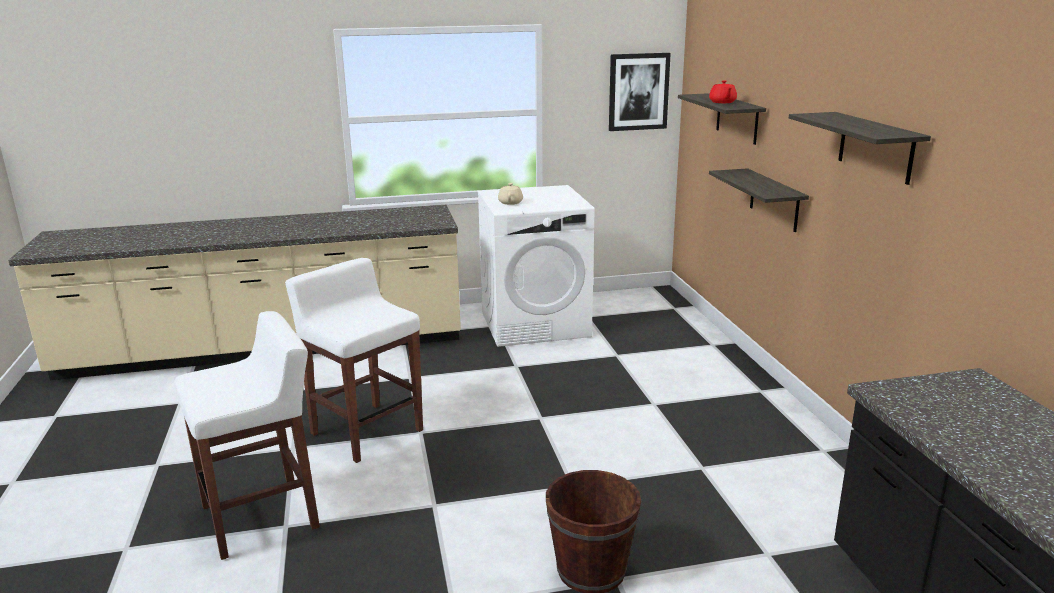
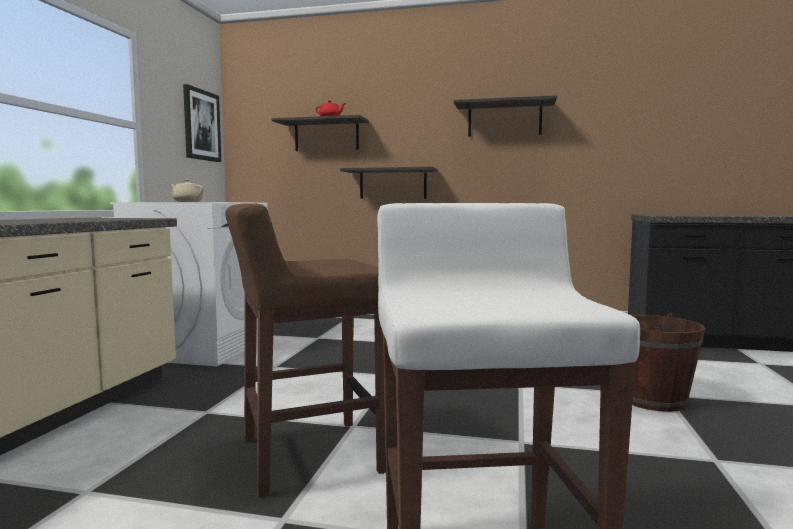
camera: 65 degrees left, 15 degrees down
white stool [285,258,423,463] -> brown stool [225,203,386,497]

